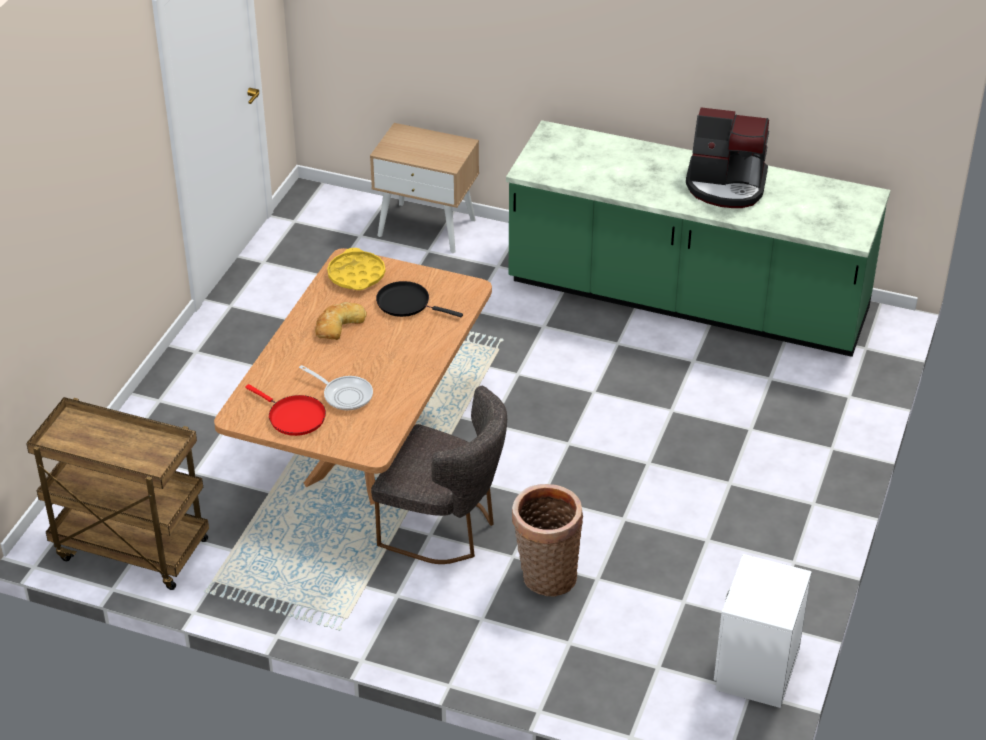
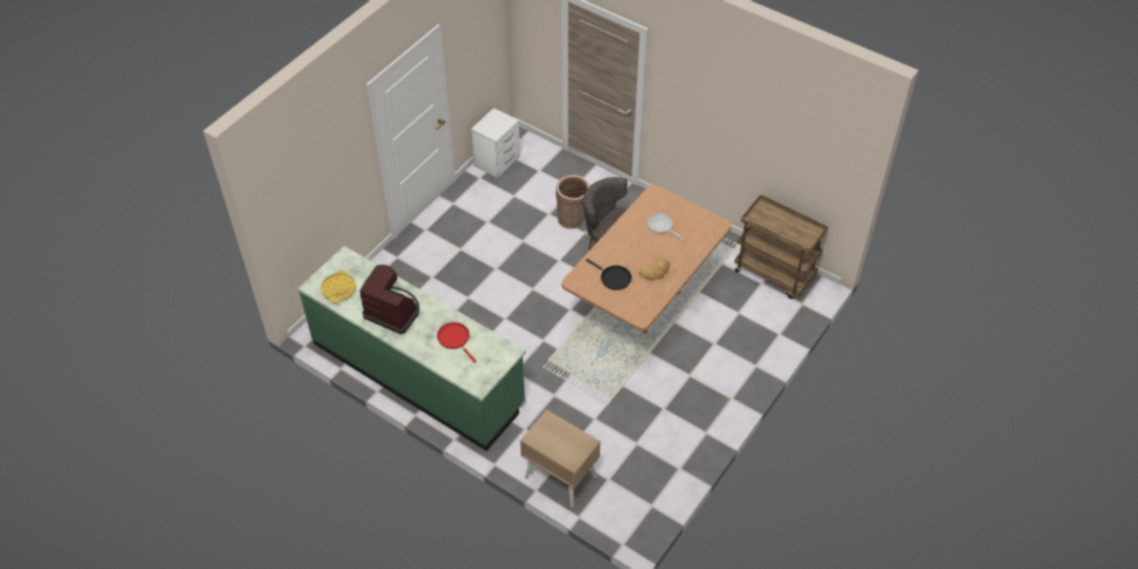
camera: 165 degrees left, 10 degrees up
red frying pan [246,384,326,436] -> red frying pan moved to [437,322,476,363]
yellow tray [327,248,385,290] -> yellow tray moved to [321,270,356,303]

